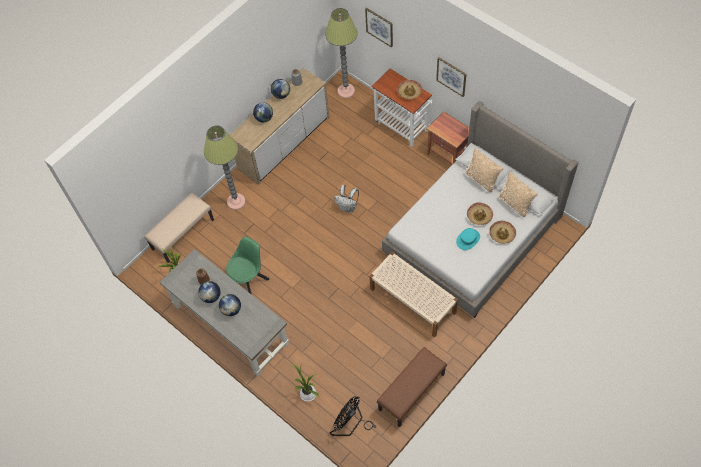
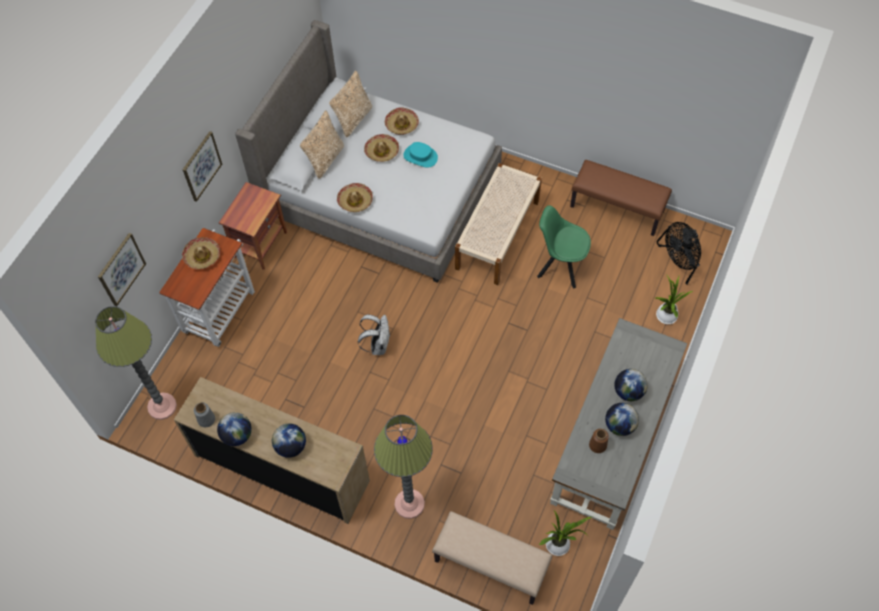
camera: 110 degrees left, 0 degrees up
green chair [226,236,269,295] -> green chair moved to [537,205,591,289]
black fan [330,396,376,436] -> black fan turned 45 degrees clockwise [657,222,701,285]
none -> hat [337,183,373,212]

